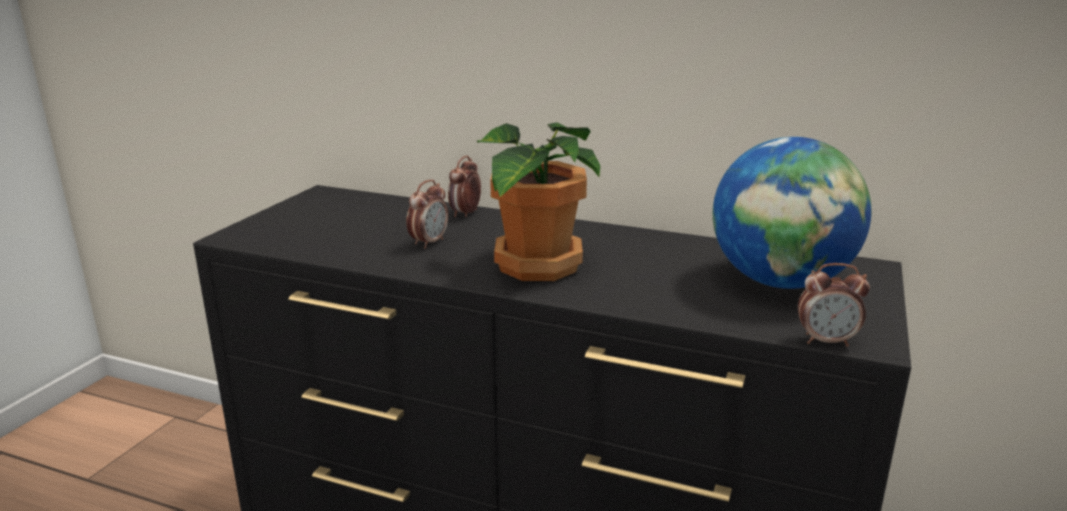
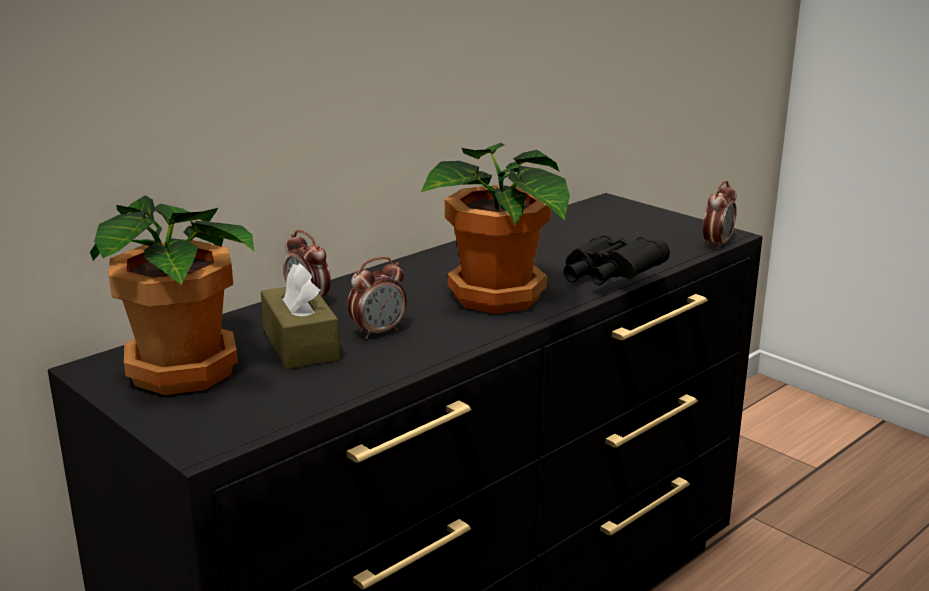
camera: 65 degrees left, 0 degrees up
alarm clock [406,180,448,249] -> alarm clock turned 90 degrees clockwise [347,257,407,339]
globe [713,137,871,289] -> none
none -> potted plant [90,195,254,395]
none -> brown tissue box [261,263,340,369]
none -> black binoculars [563,235,670,285]

